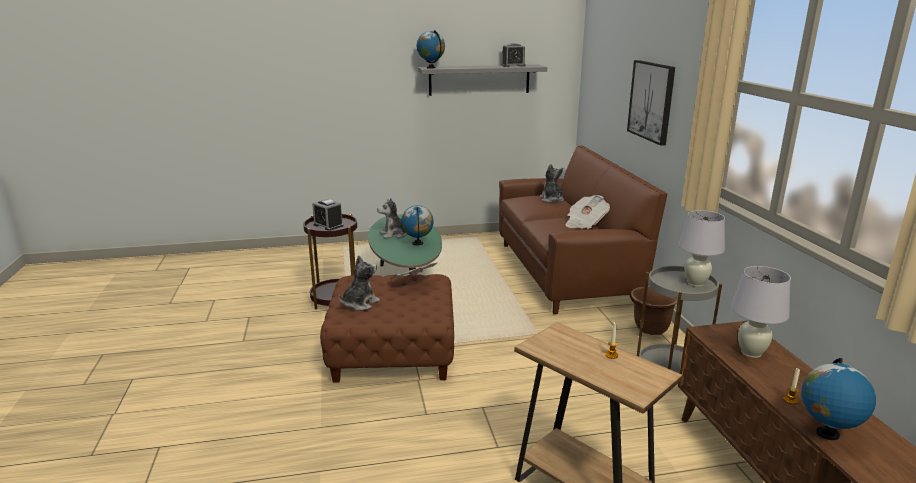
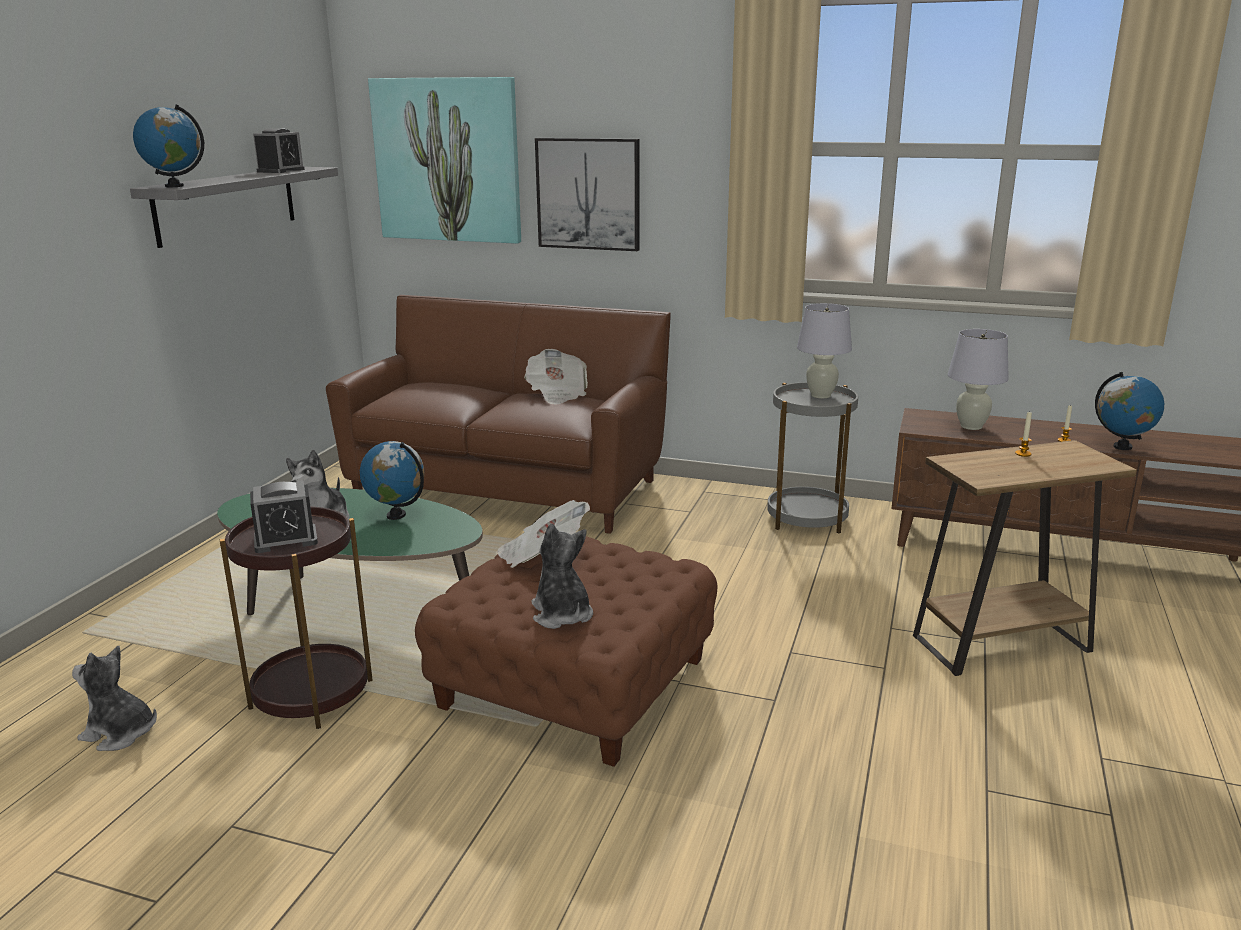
camera: 60 degrees left, 0 degrees up
plush toy [540,164,564,203] -> plush toy moved to [72,646,157,751]
brown planter [631,286,678,335] -> none
none -> picture [368,77,521,244]

